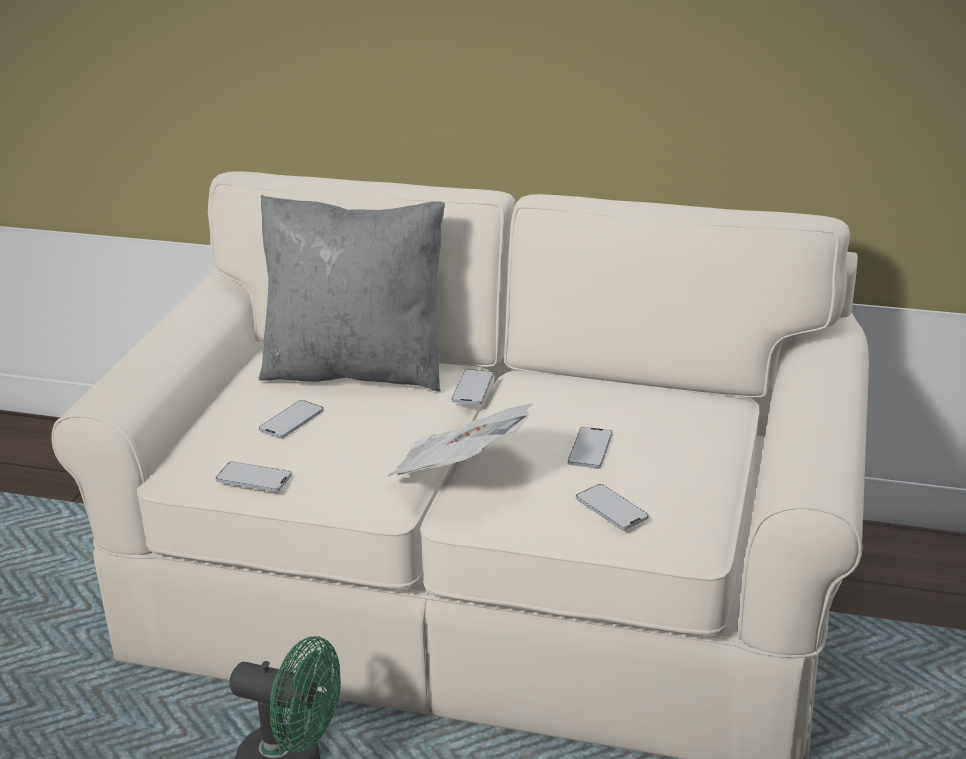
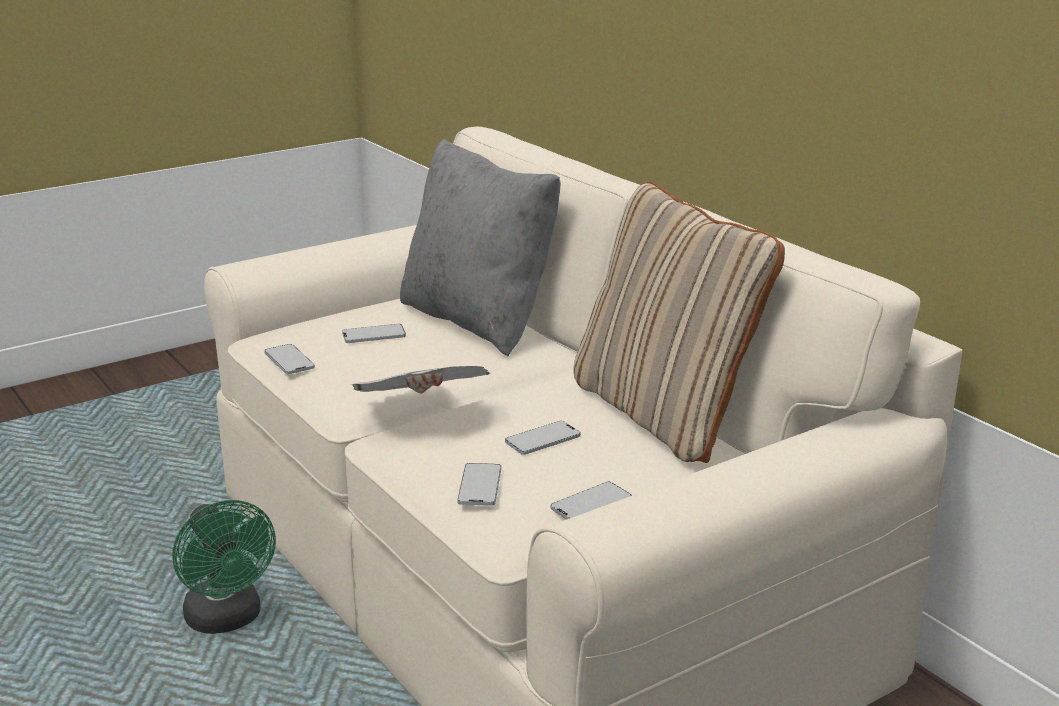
camera: 40 degrees right, 5 degrees down
phone [452,369,494,405] -> phone moved to [551,481,632,520]
none -> beige pillow [573,181,785,463]

